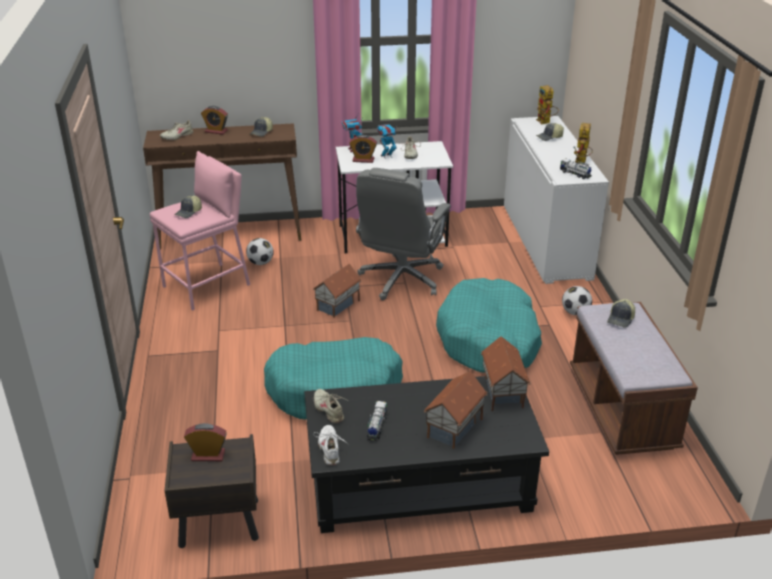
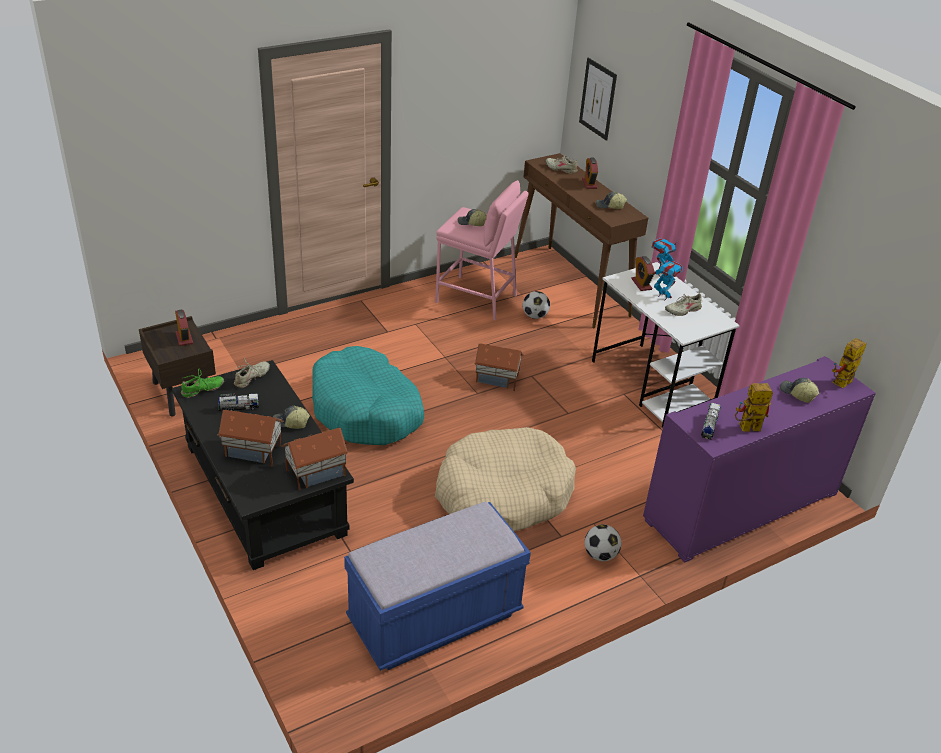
camera: 65 degrees right, 5 degrees up
white shoe [313,425,349,465] -> green shoe [181,369,224,398]
grey office chair [356,168,451,300] -> none
turquoise dog bed [436,278,542,373] -> beige dog bed [435,427,576,531]
white cabinet [504,116,609,284] -> purple cabinet [643,356,876,563]
brown bench [570,302,698,455] -> blue bench [344,502,531,671]
cap [607,299,635,328] -> cap moved to [273,406,310,429]
none -> picture [579,58,617,141]

